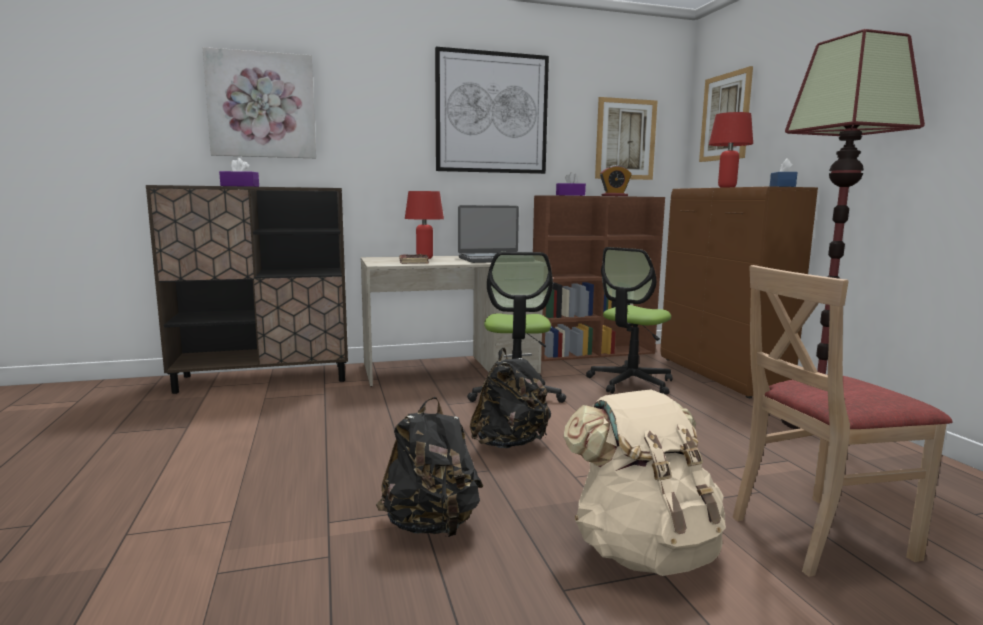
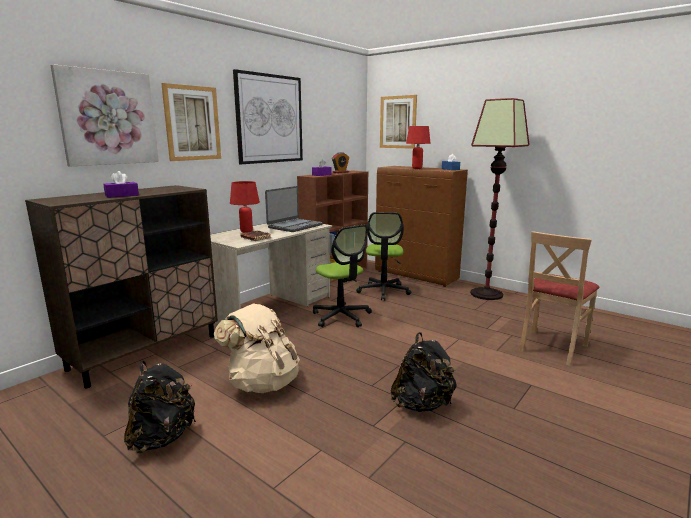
camera: 35 degrees left, 5 degrees up
black backpack [470,348,551,448] -> black backpack moved to [124,361,196,453]
beige backpack [563,389,726,576] -> beige backpack moved to [214,304,300,393]
picture [595,97,657,180] -> picture moved to [161,83,221,161]

